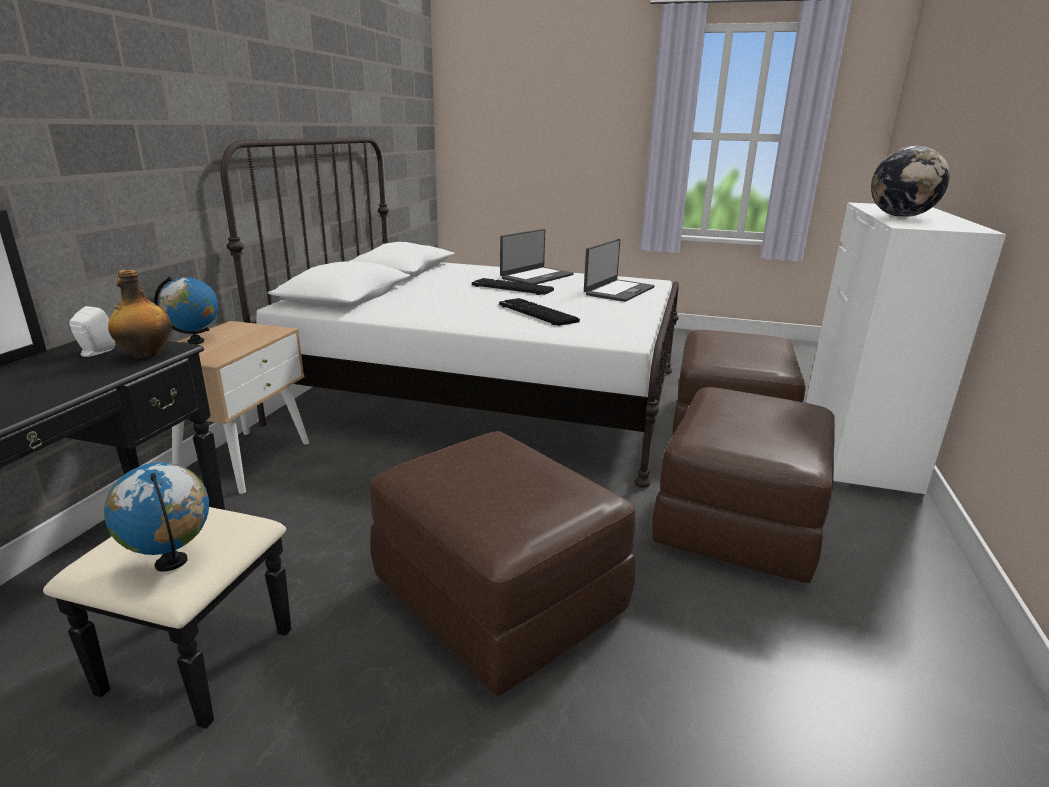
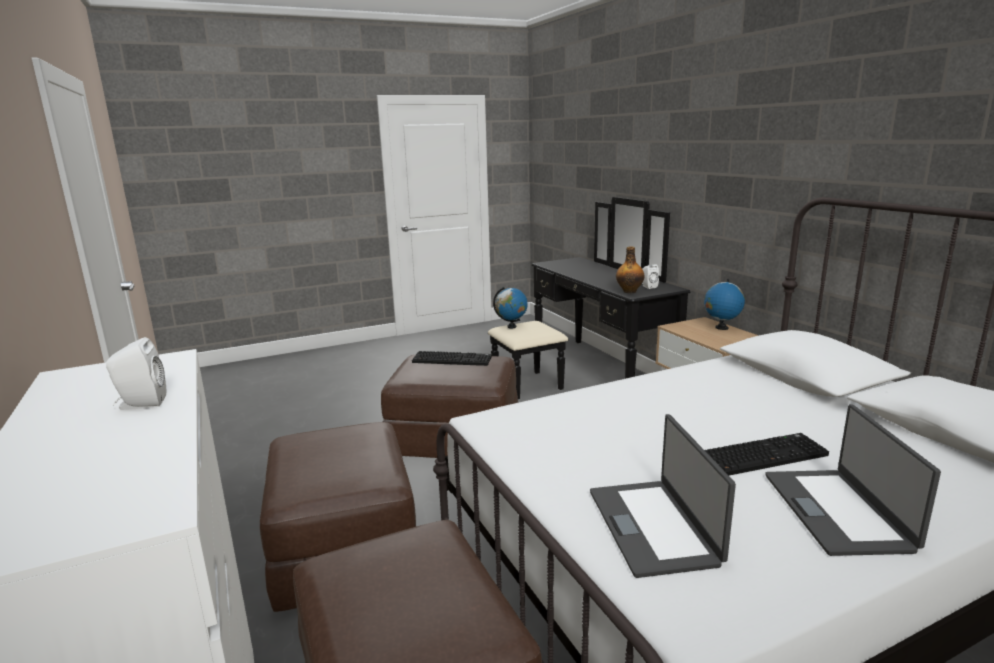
camera: 140 degrees right, 5 degrees down
keyboard [499,298,580,326] -> keyboard moved to [412,351,492,366]
globe [871,146,950,217] -> white speaker [106,337,166,410]

